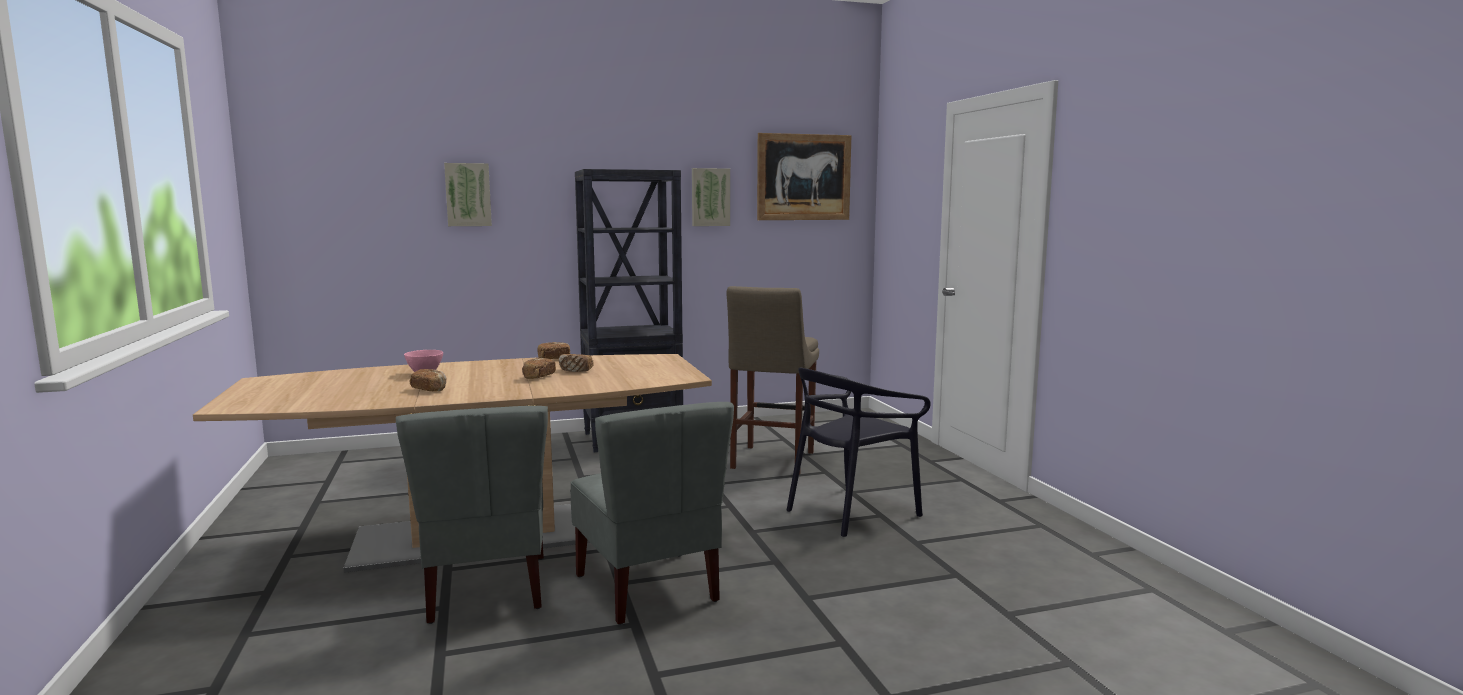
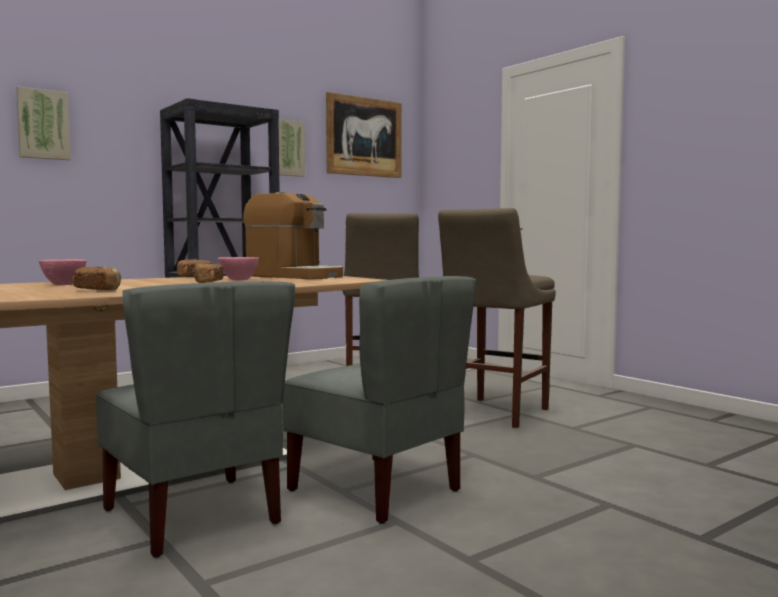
camera: 20 degrees left, 5 degrees down
bread [559,354,594,372] -> pink bowl [218,257,259,280]
black chair [787,368,931,537] -> beige stool [438,208,556,428]
none -> coffee machine [243,192,343,279]

